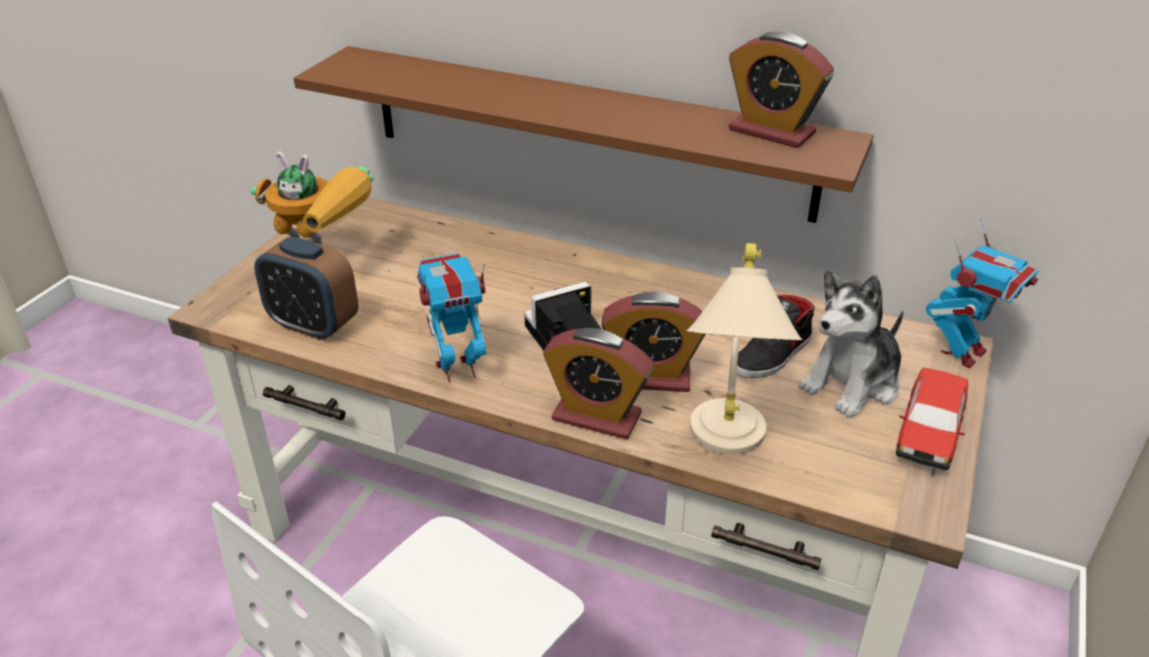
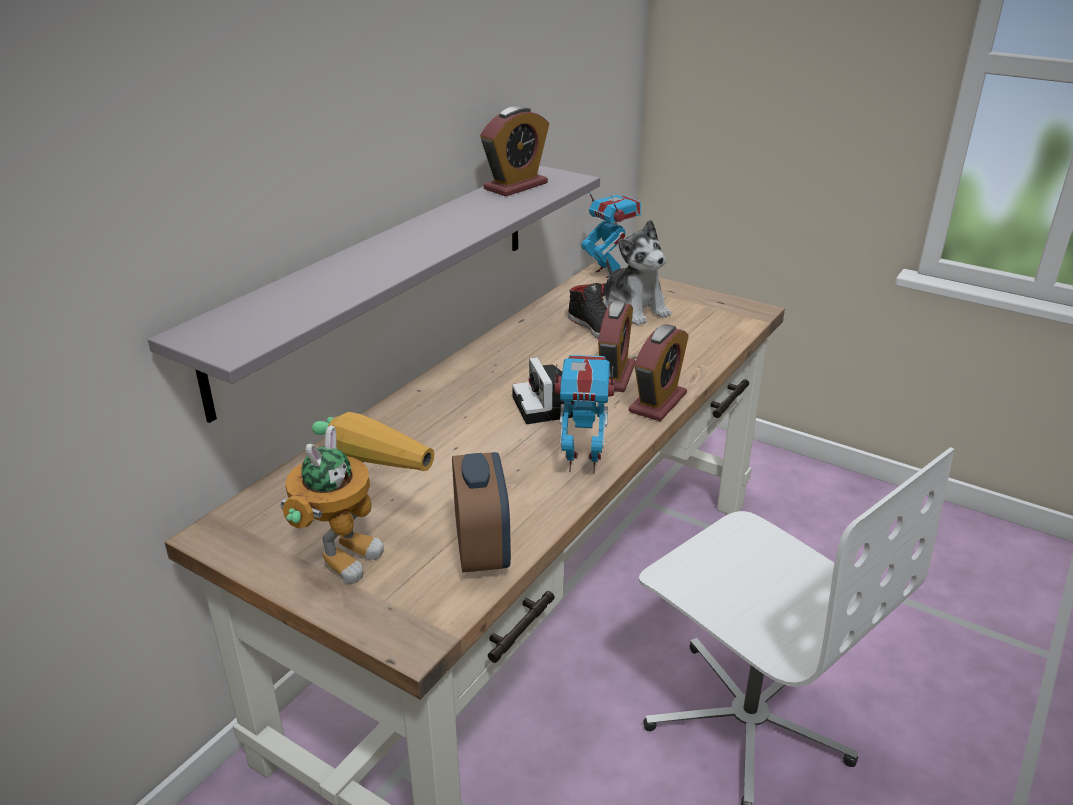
camera: 80 degrees left, 5 degrees down
alarm clock [254,237,358,341] -> alarm clock turned 45 degrees counterclockwise [452,452,511,573]
brown shelf [294,46,874,223] -> grey shelf [148,166,600,423]
toy robot [417,253,486,383] -> toy robot turned 105 degrees clockwise [555,355,615,474]
beige table lamp [686,243,803,455] -> none
toy car [896,367,968,470] -> none

